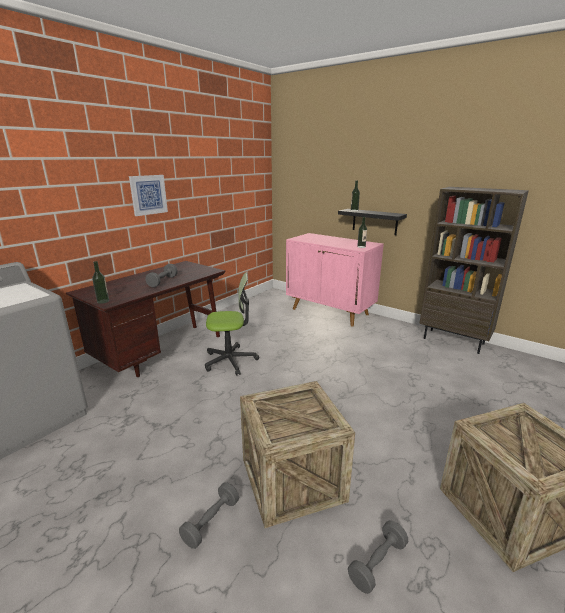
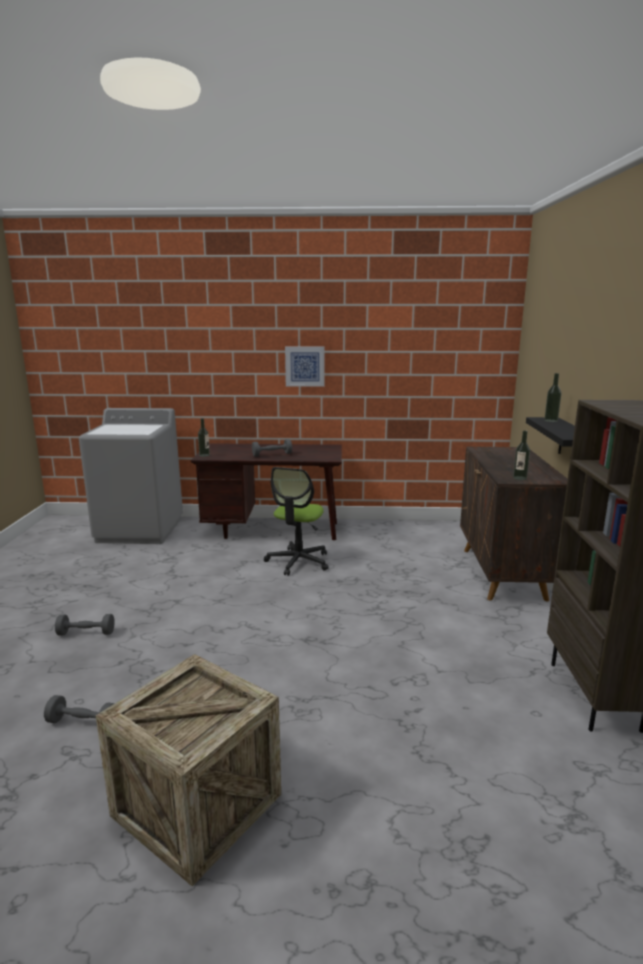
camera: 55 degrees right, 5 degrees down
office chair [205,272,259,376] -> office chair turned 60 degrees clockwise [264,467,329,576]
crate [240,381,355,528] -> none
pink cabinet [286,233,384,326] -> brown cabinet [460,447,568,602]

